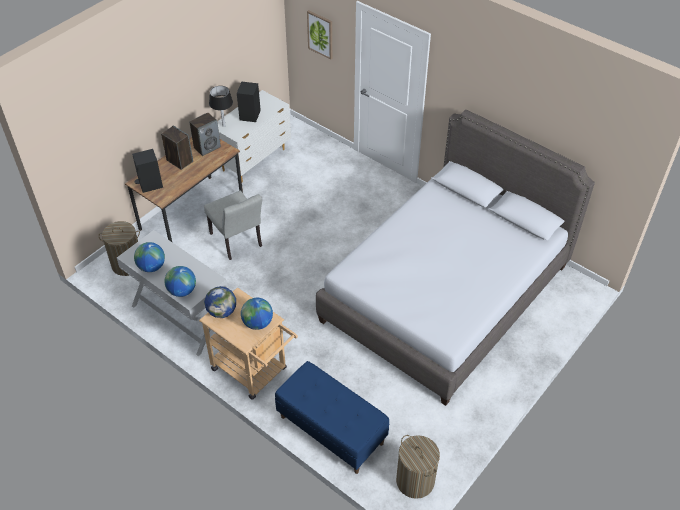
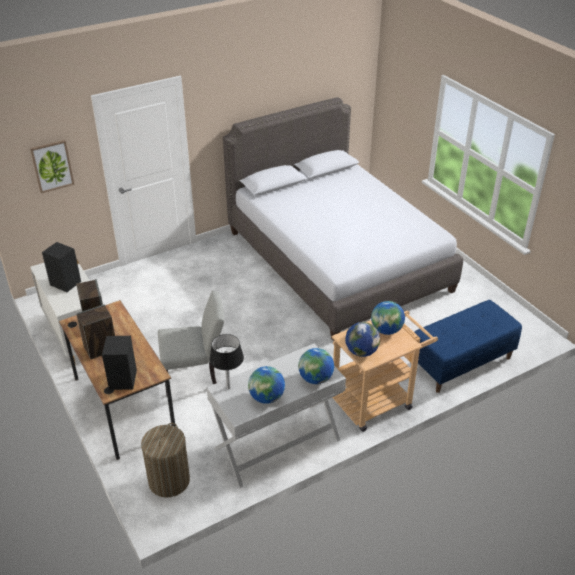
camera: 70 degrees left, 10 degrees down
black table lamp [209,86,233,127] -> black table lamp moved to [209,334,244,389]
laundry basket [396,435,440,499] -> none

